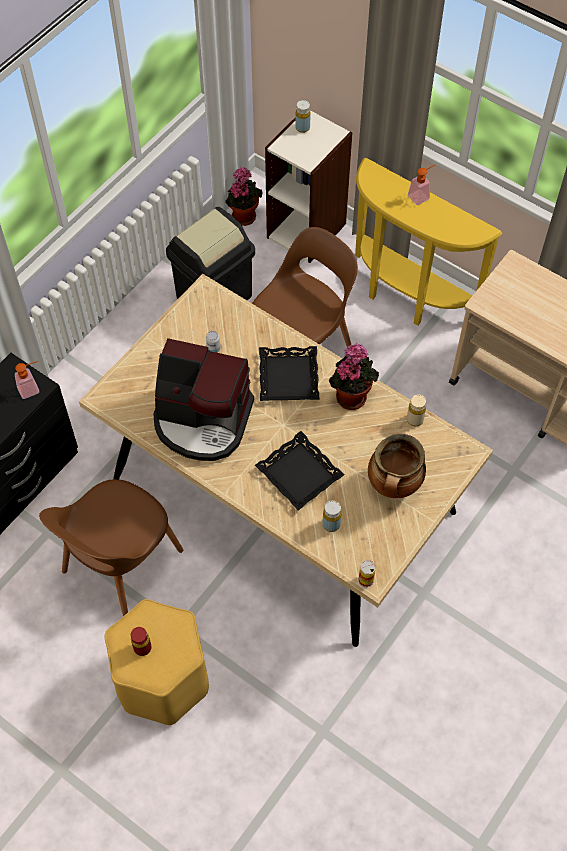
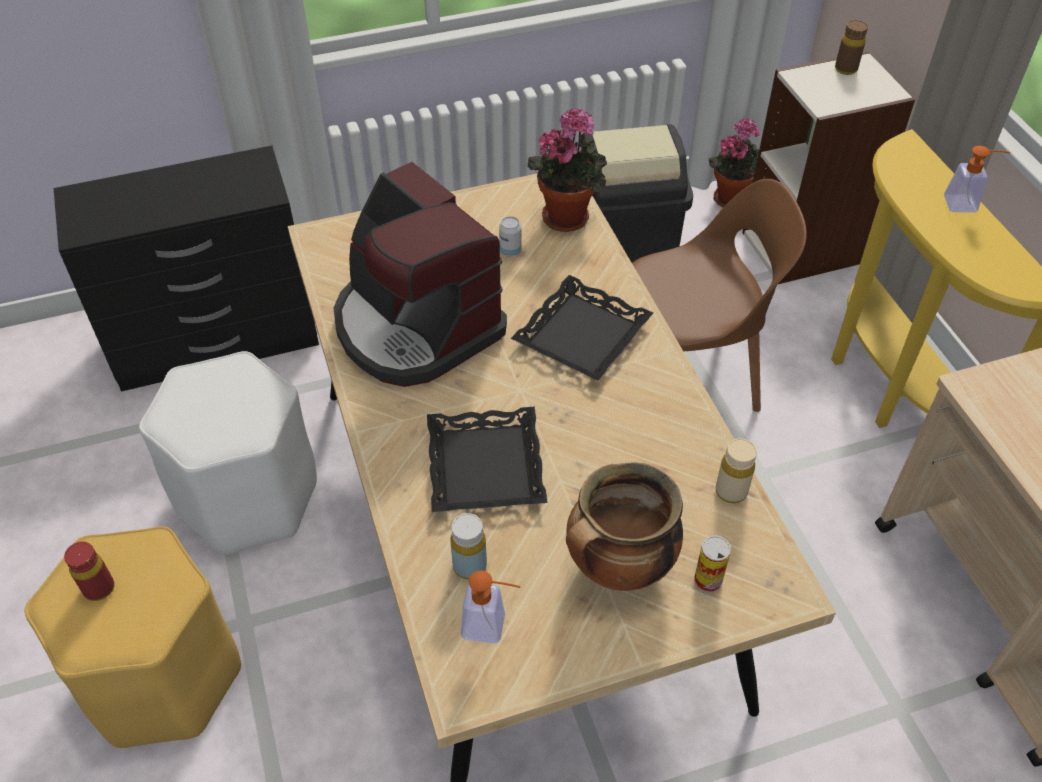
camera: 35 degrees right, 10 degrees down
soap dispenser [15,361,39,399] -> soap dispenser moved to [461,571,521,644]
brown chair [39,479,183,616] -> white stool [139,351,317,555]
yellow bottle [295,100,311,133] -> brown bottle [835,20,868,75]
potted plant [329,343,379,410] -> potted plant moved to [528,107,607,232]
can [359,560,376,587] -> can moved to [694,535,731,593]

